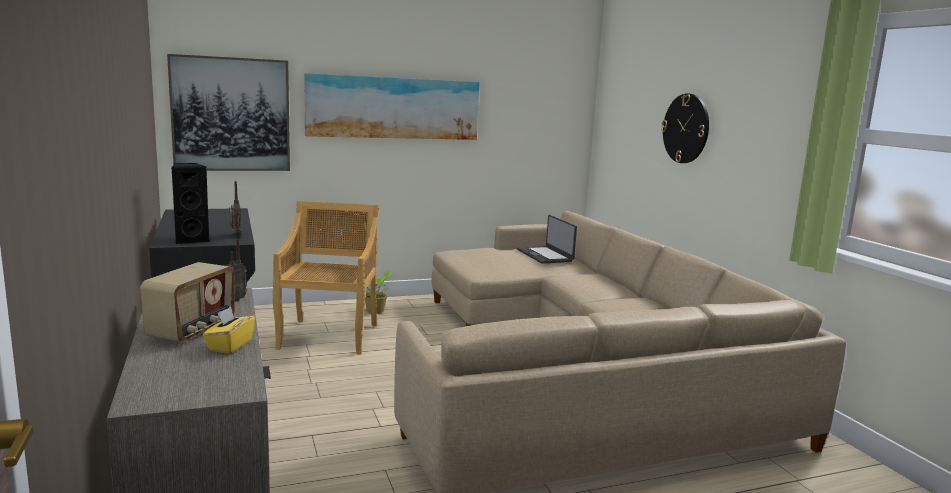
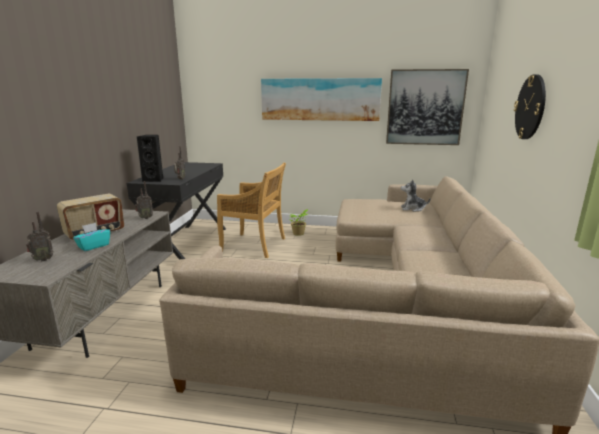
camera: 30 degrees right, 5 degrees up
picture [167,54,290,171] -> picture moved to [386,69,469,145]
yellow tissue box [203,307,255,354] -> turquoise tissue box [73,222,110,251]
beige chair [273,201,379,355] -> beige chair turned 75 degrees clockwise [217,163,286,258]
laptop [517,215,577,264] -> plush toy [401,180,431,212]
none -> radio [26,212,54,262]

